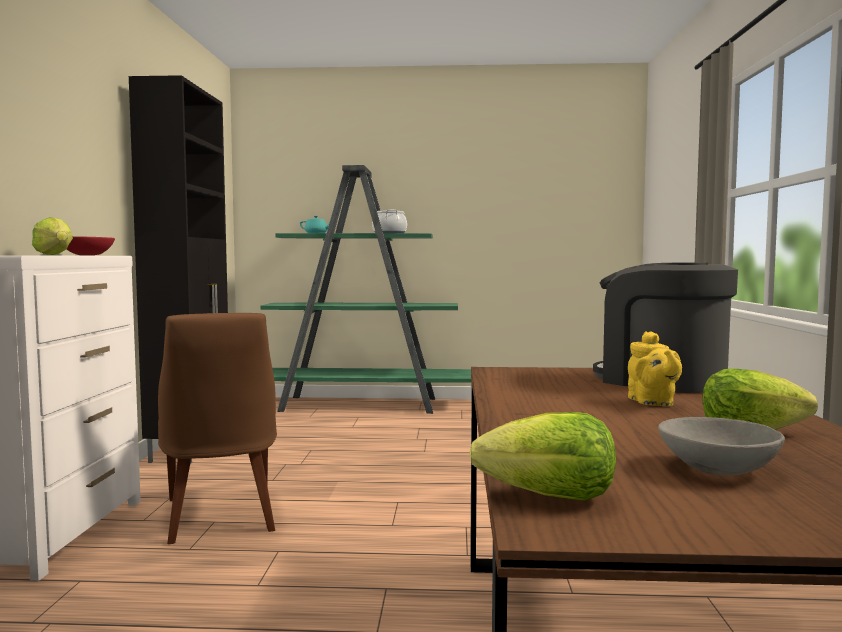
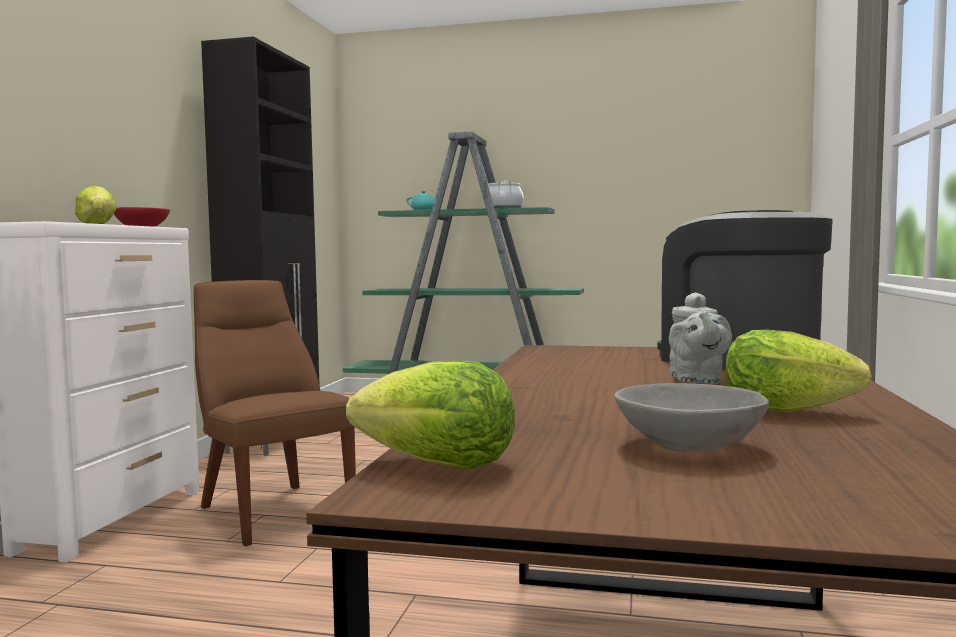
camera: 10 degrees right, 0 degrees up
brown chair [158,313,277,544] -> brown chair turned 150 degrees clockwise [194,280,356,546]
yellow teapot [628,331,682,406] -> grey teapot [669,292,732,384]

